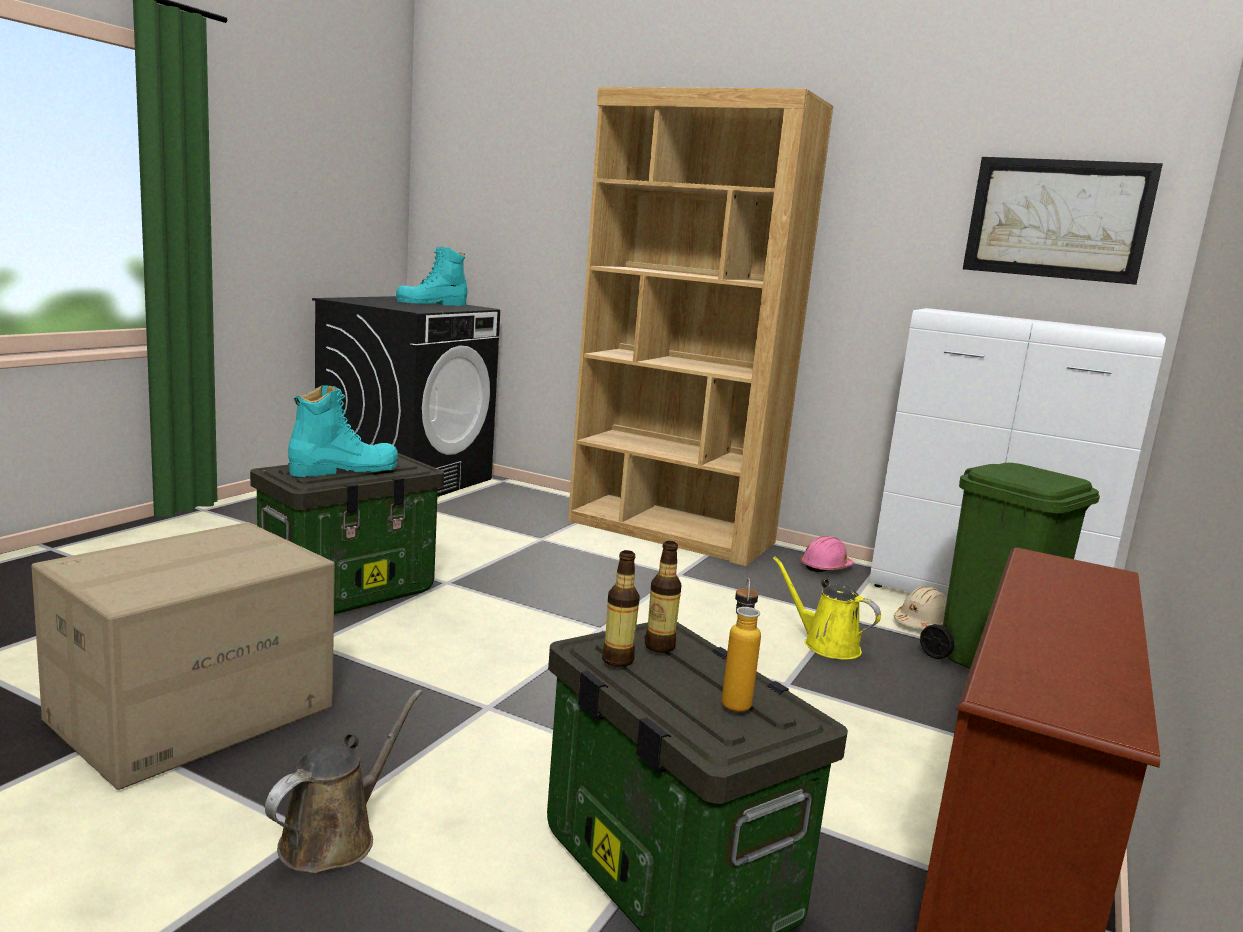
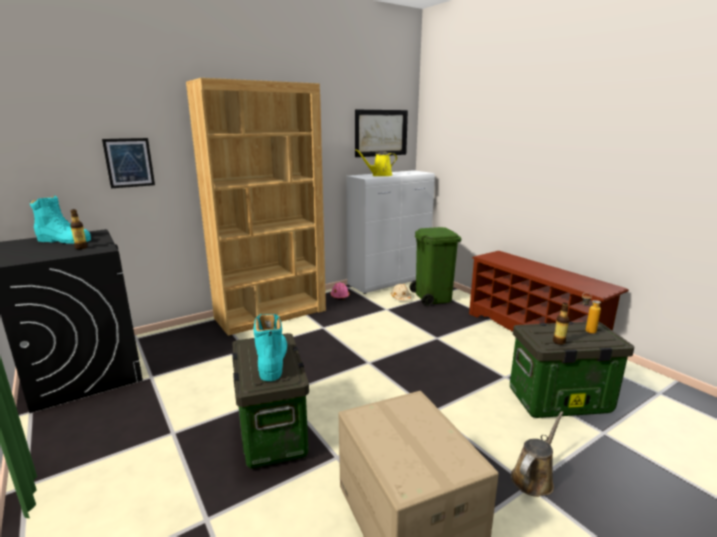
camera: 60 degrees left, 5 degrees up
brown watering can [265,690,422,873] -> brown watering can turned 75 degrees clockwise [511,411,563,497]
turquoise boot [396,246,467,306] -> turquoise boot turned 75 degrees counterclockwise [30,196,91,244]
bottle [645,541,681,653] -> bottle moved to [70,209,88,249]
yellow watering can [773,556,881,659] -> yellow watering can moved to [355,149,397,176]
none -> picture [102,138,155,188]

